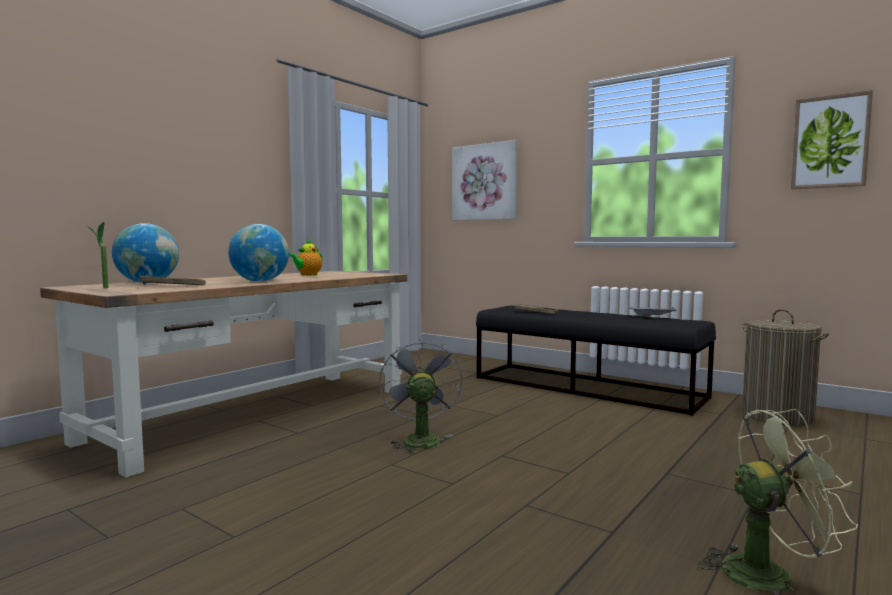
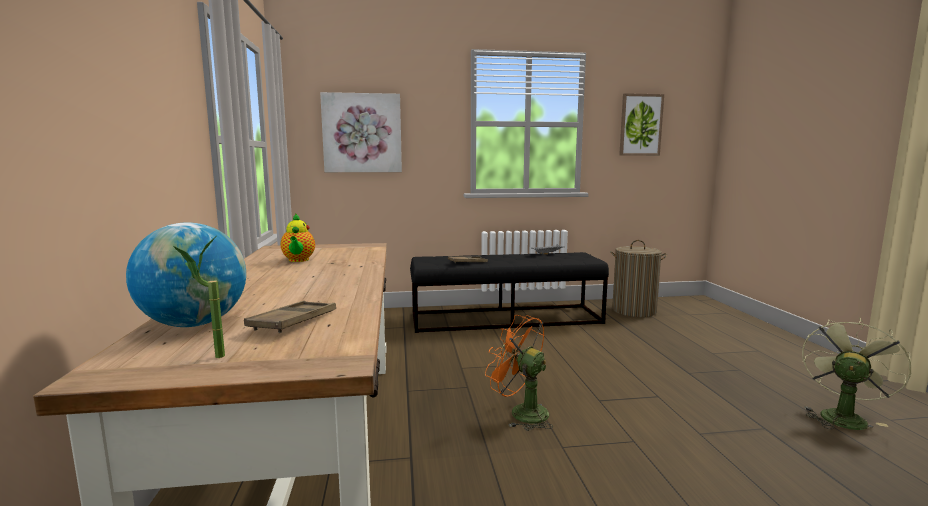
camera: 45 degrees left, 5 degrees up
globe [228,224,289,282] -> none
grey fan [379,338,463,453] -> orange fan [485,315,553,431]

